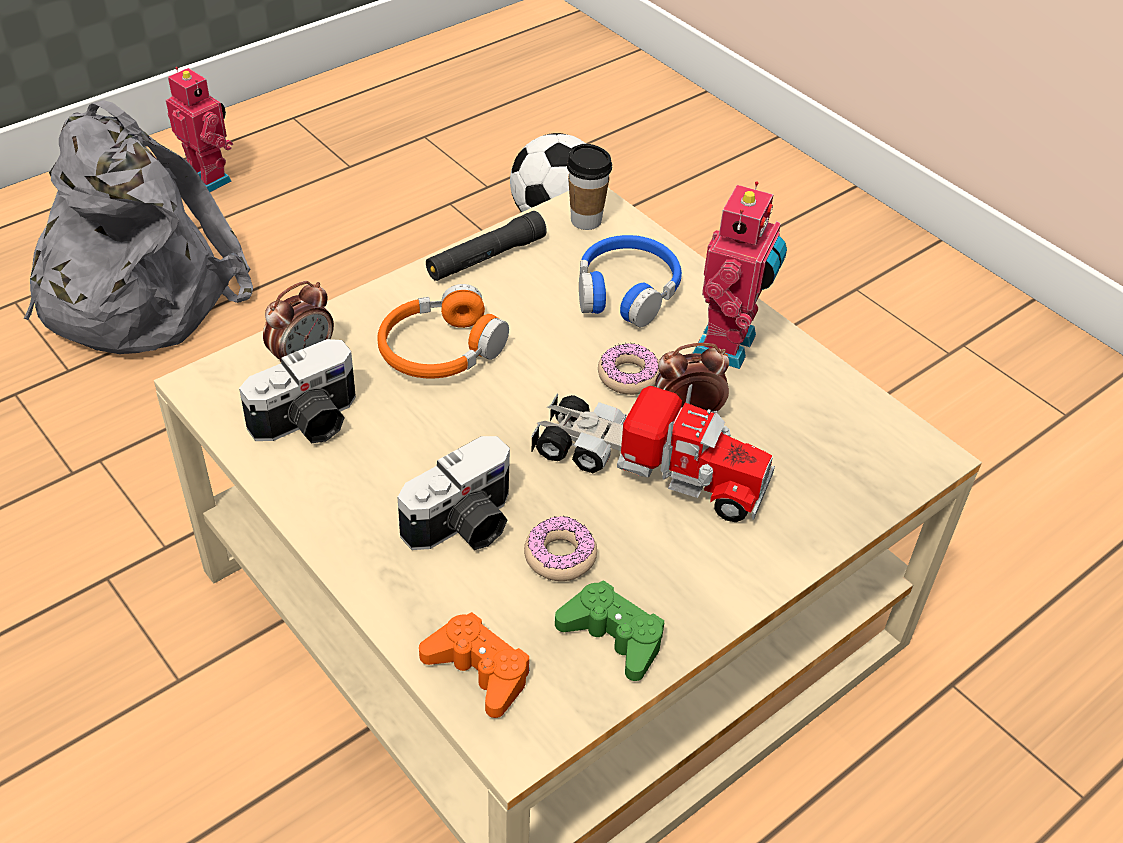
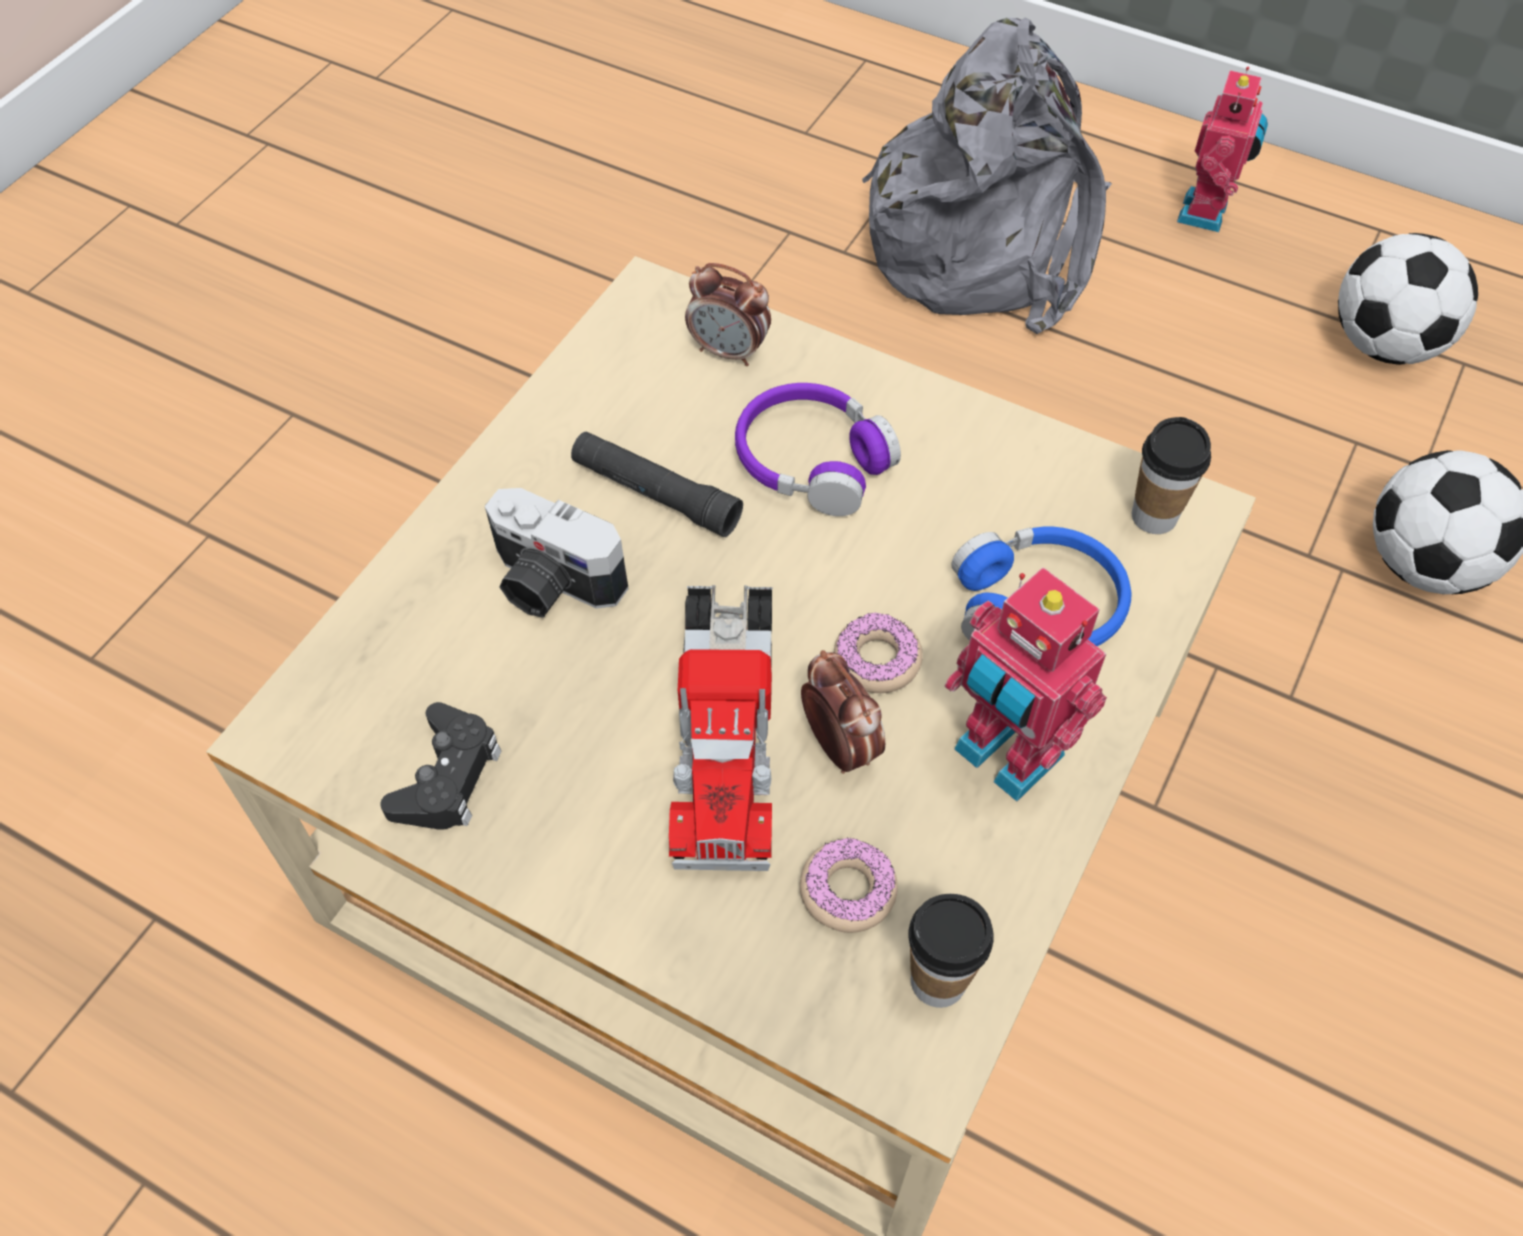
camera: 70 degrees right, 10 degrees up
camera [239,339,356,443] -> none
orange headphones [377,284,509,379] -> purple headphones [735,383,901,516]
orange game controller [419,612,530,718] -> none
black flashlight [426,211,547,281] -> black flashlight moved to [571,432,743,537]
donut [524,516,597,581] -> donut moved to [800,837,898,933]
green game controller [555,580,664,681] -> black game controller [380,702,502,830]
toy robot [693,181,787,369] -> toy robot turned 45 degrees clockwise [945,567,1107,801]
none -> cup [908,894,994,1008]
none -> football [1338,233,1478,365]

